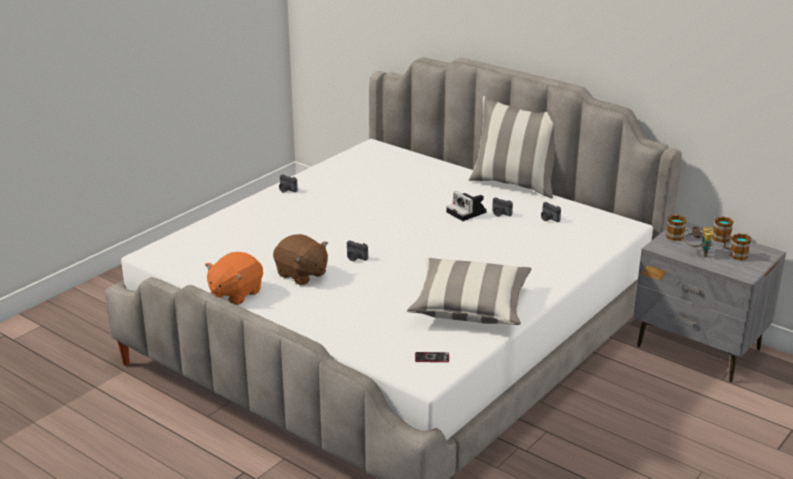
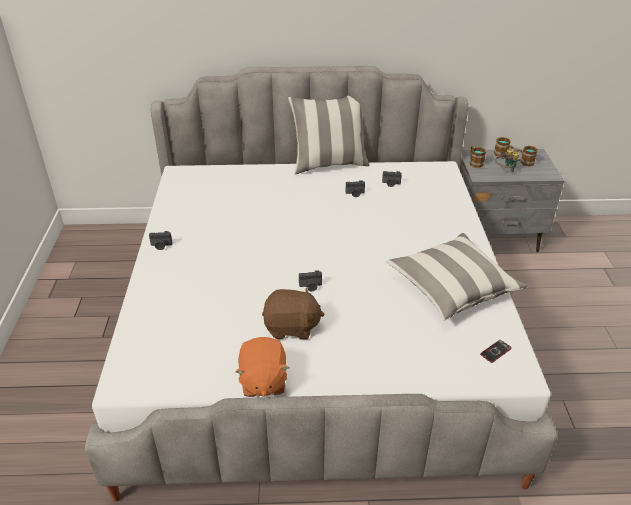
camera: 40 degrees left, 10 degrees up
camera [446,191,487,221] -> none

